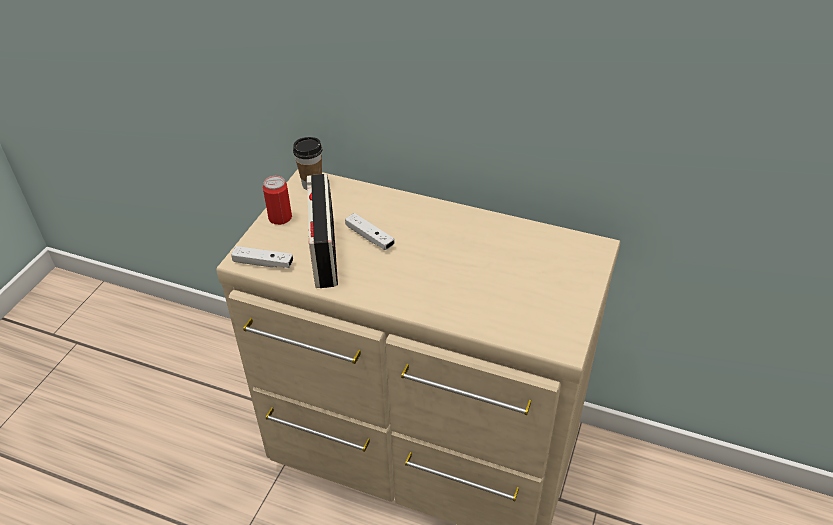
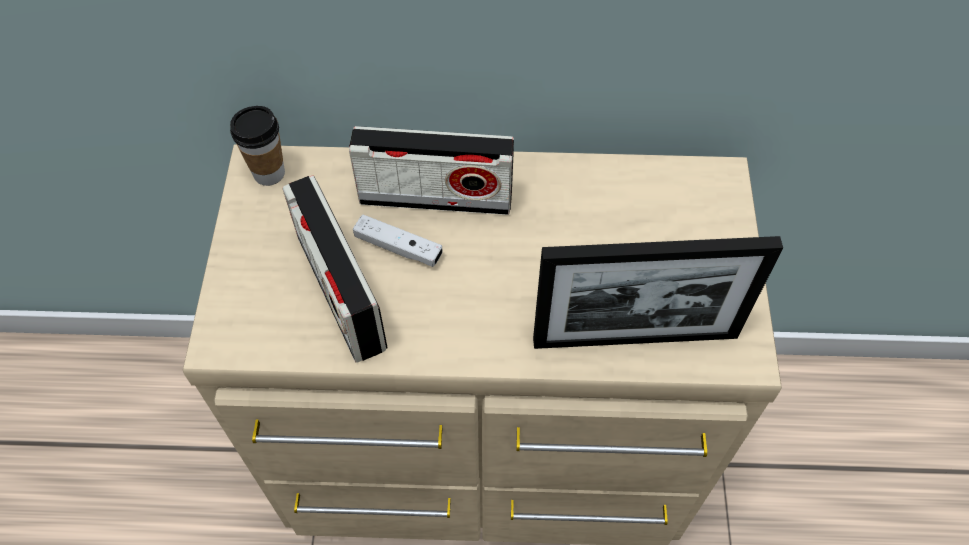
camera: 20 degrees left, 15 degrees up
white game controller [231,246,293,268] -> none
can [263,176,292,225] -> none
none -> radio [349,126,514,215]
none -> picture frame [533,236,783,349]

